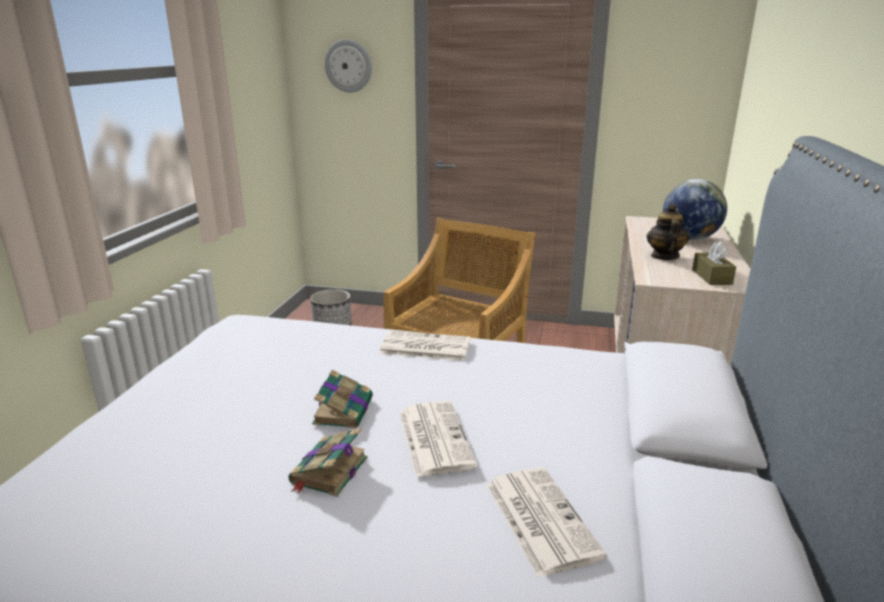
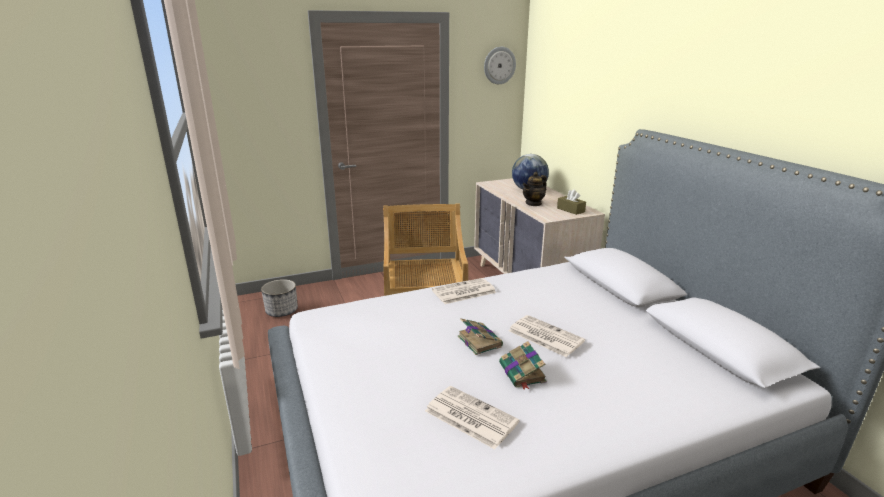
camera: 35 degrees left, 0 degrees up
wall clock [325,39,372,93] -> wall clock moved to [484,47,516,84]
newspaper [487,467,607,578] -> newspaper moved to [425,386,519,449]
teapot [647,204,689,260] -> teapot turned 105 degrees counterclockwise [523,172,547,206]

